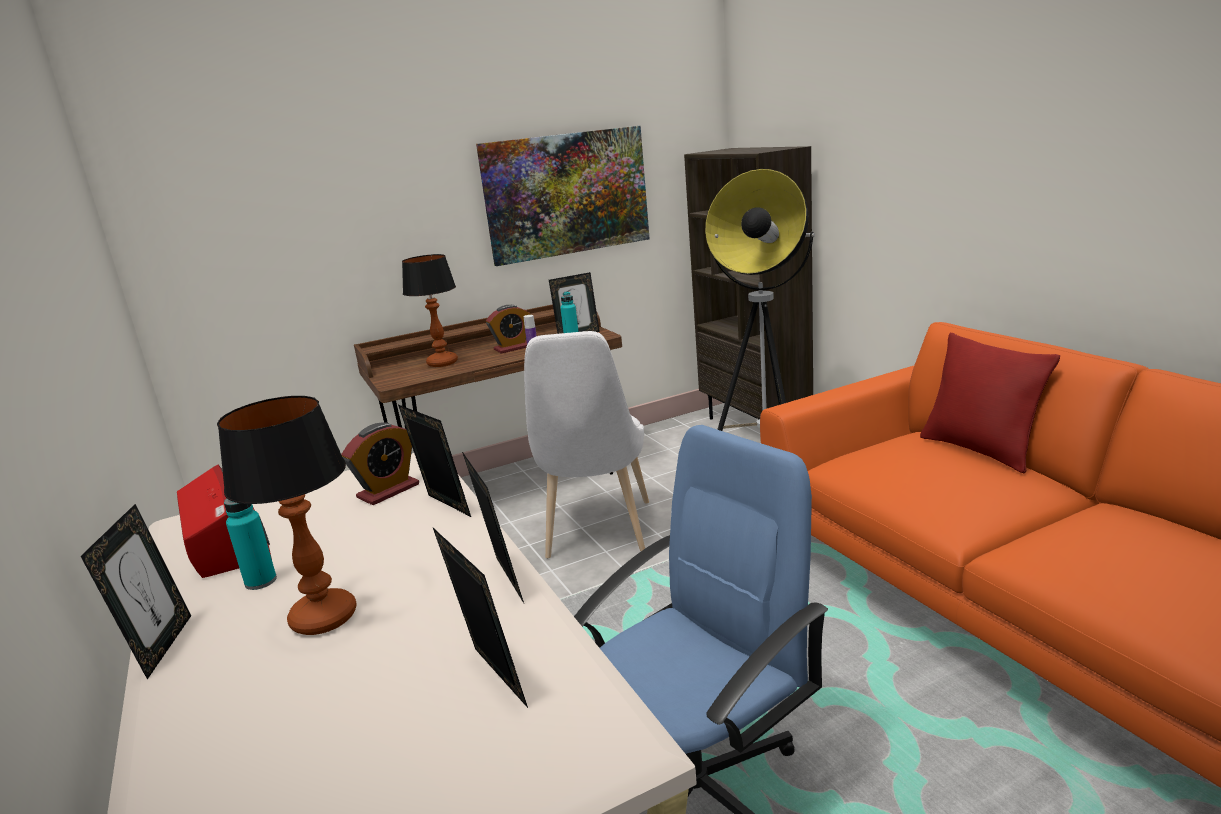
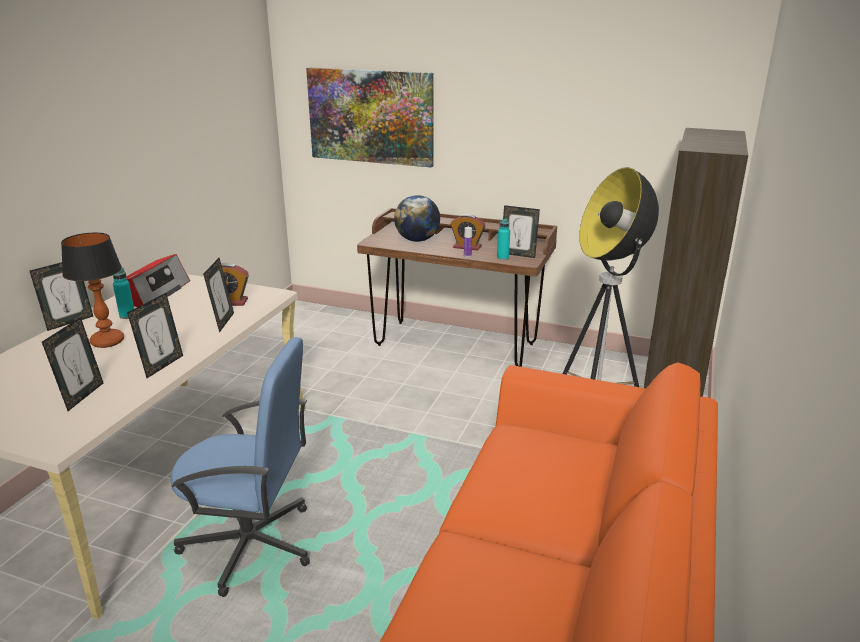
camera: 45 degrees right, 5 degrees up
table lamp [402,254,458,367] -> globe [394,195,440,242]
picture [476,126,650,266] -> picture moved to [306,68,434,168]
white chair [524,331,649,558] -> none
red pillow [920,333,1060,473] -> none

